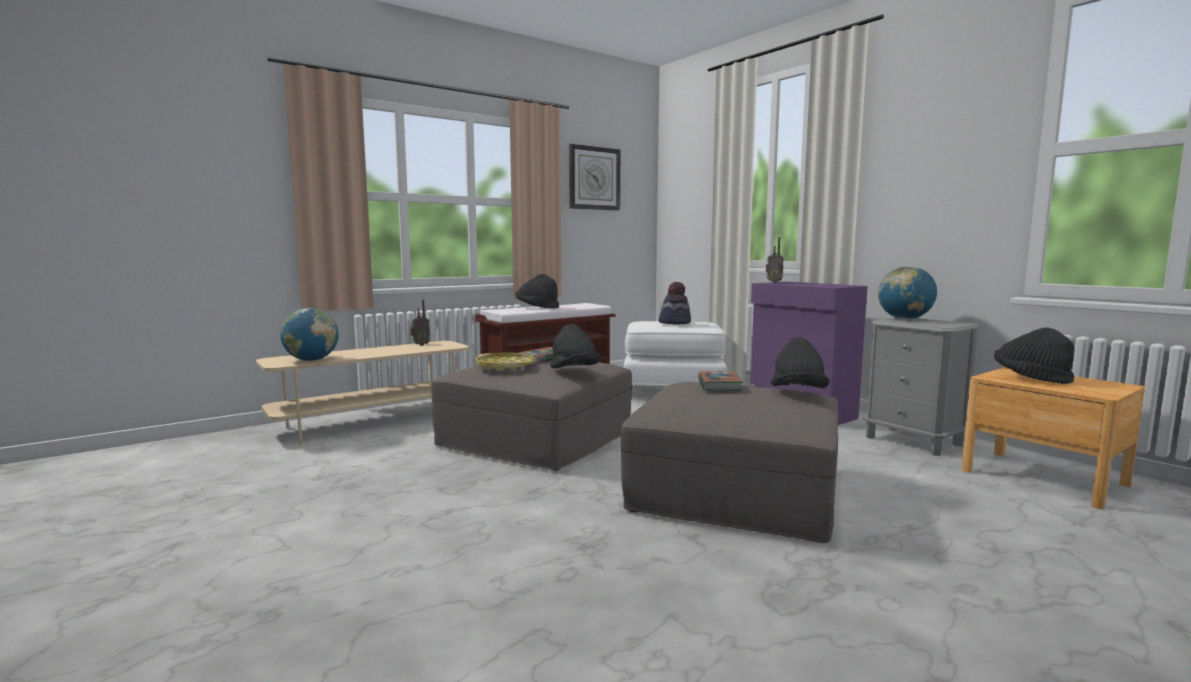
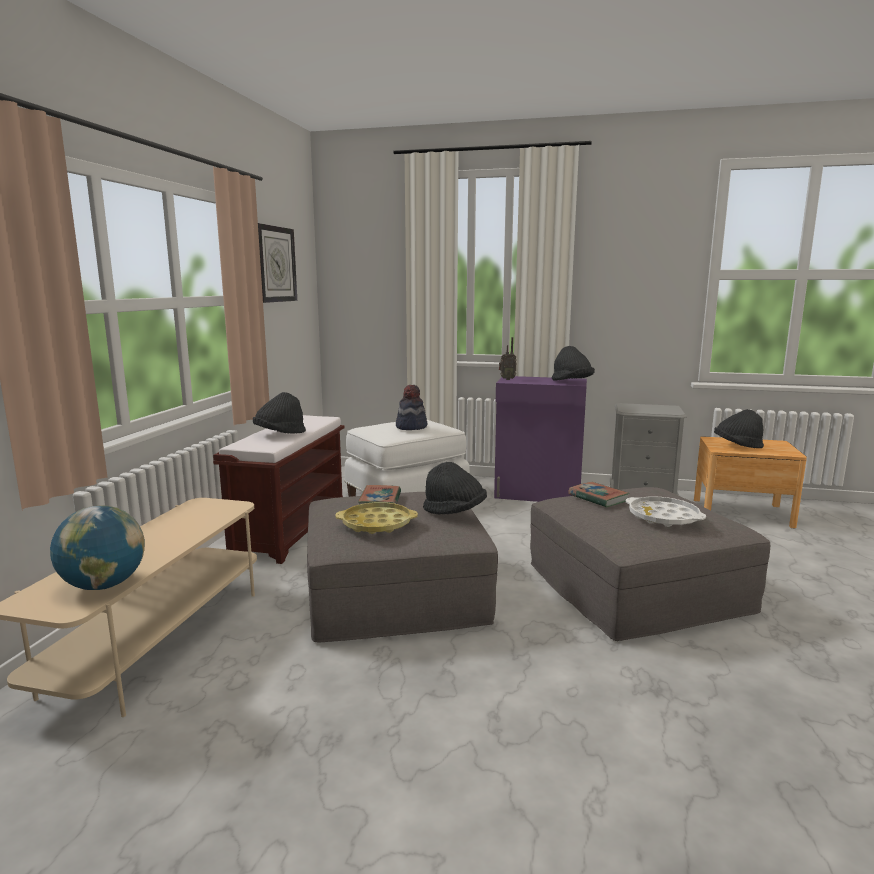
camera: 40 degrees left, 5 degrees up
radio [410,300,430,346] -> none
black hat [771,337,830,388] -> black hat moved to [552,346,595,381]
globe [878,266,937,319] -> none
none -> white tray [626,497,706,527]

